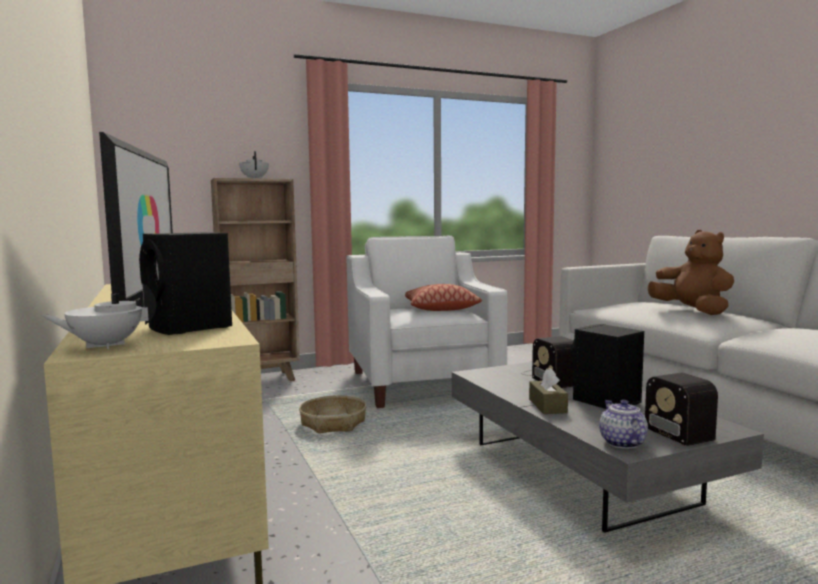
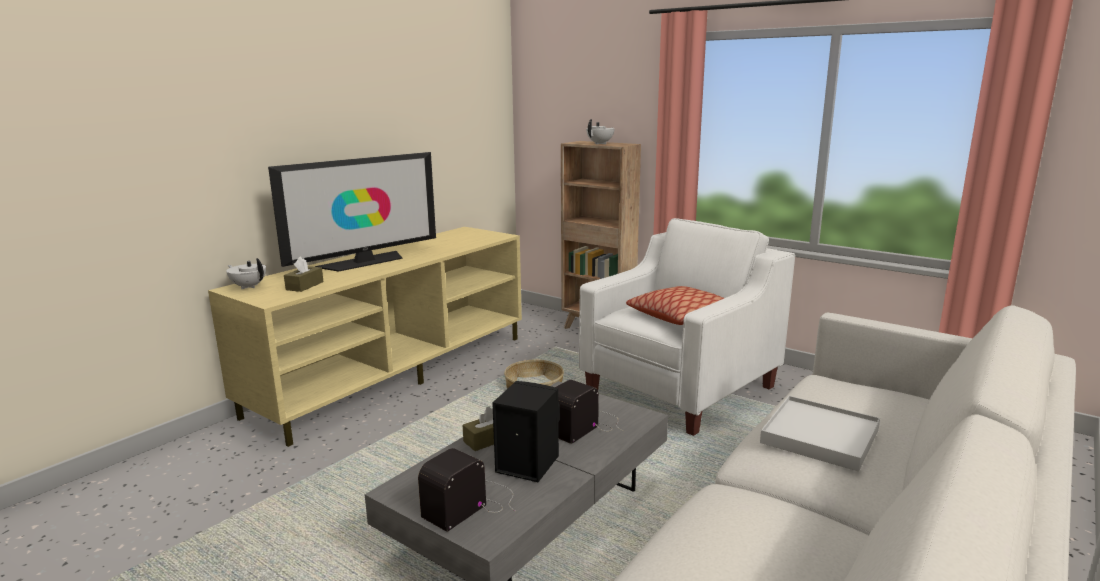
camera: 60 degrees right, 10 degrees up
black speaker [139,232,232,335] -> brown tissue box [284,256,324,292]
teapot [599,400,648,449] -> none
brown plush toy [647,230,734,315] -> white tray [760,396,880,472]

